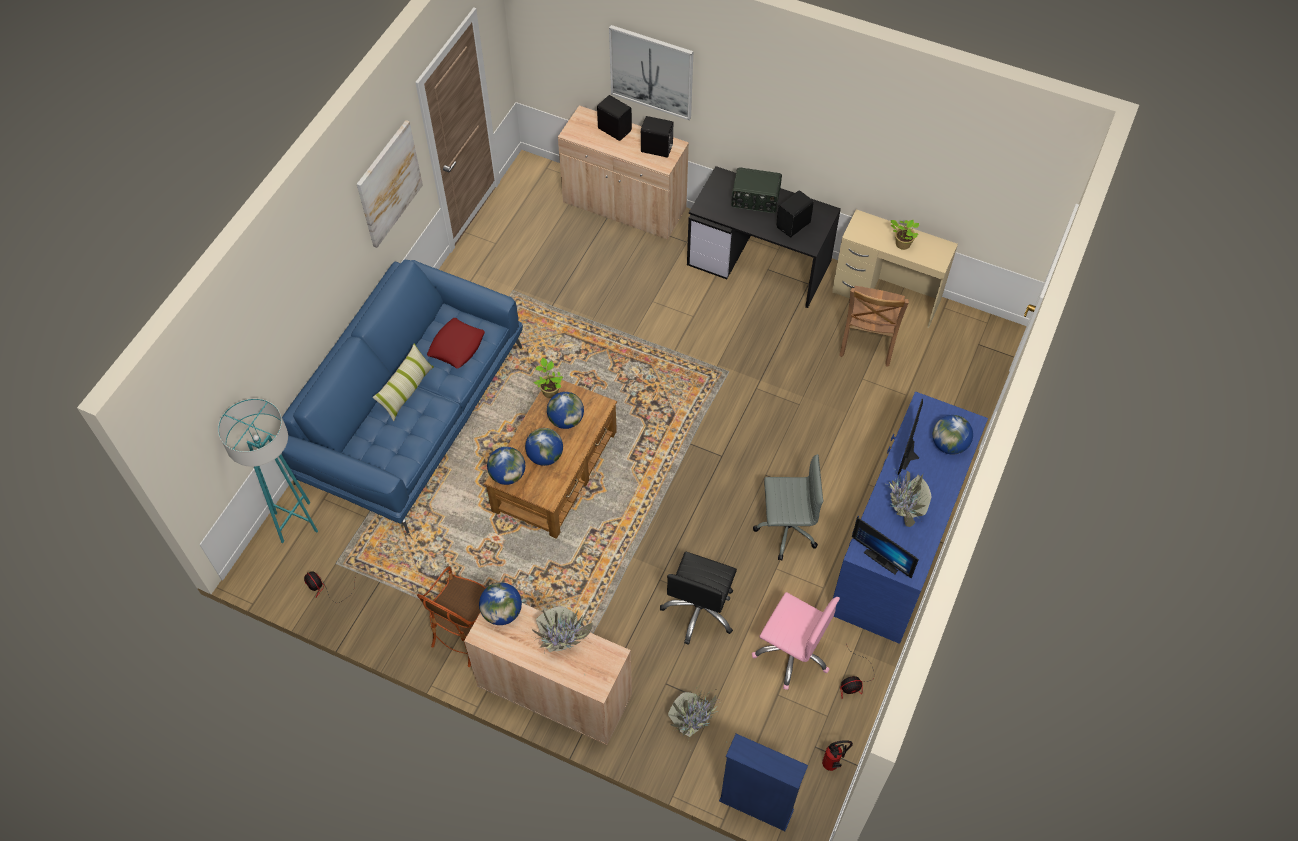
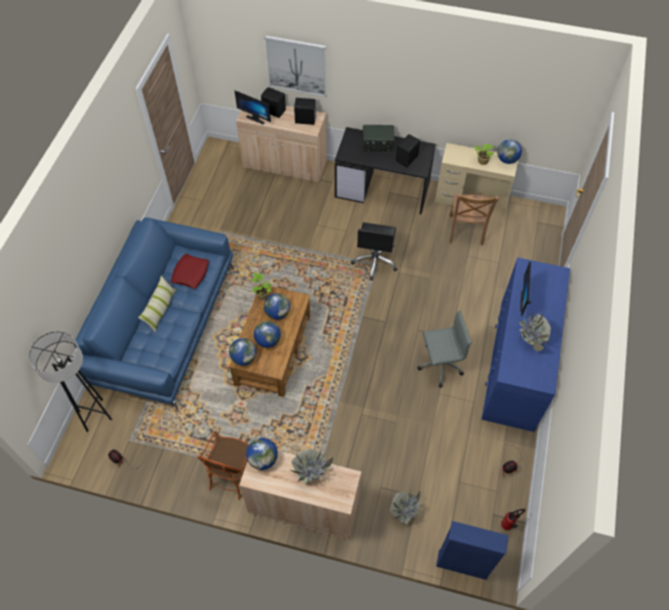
camera: 10 degrees left, 0 degrees up
turquoise floor lamp [218,399,318,543] -> grey floor lamp [29,331,112,432]
picture [357,120,423,248] -> none
black office chair [660,552,737,645] -> black office chair moved to [351,222,397,281]
pink office chair [752,592,840,690] -> none
monitor [852,517,919,578] -> monitor moved to [234,90,271,125]
globe [933,415,973,455] -> globe moved to [497,139,522,164]

